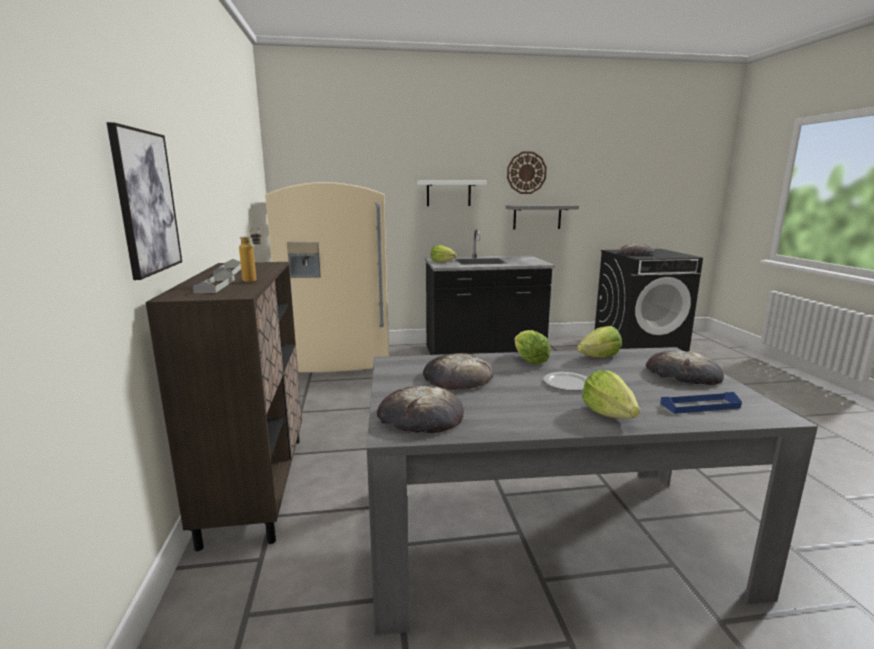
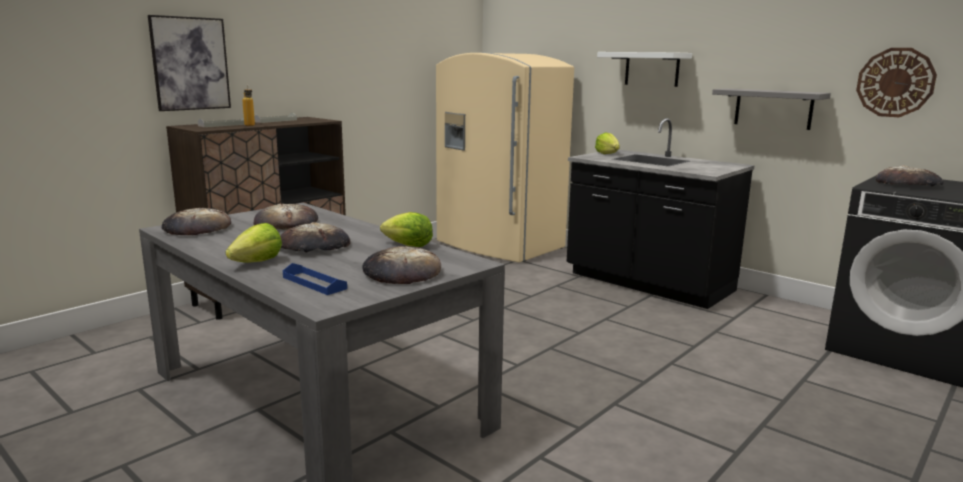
camera: 50 degrees right, 0 degrees up
wall clock [507,152,547,194] -> wall clock moved to [856,48,937,117]
lettuce [515,330,550,365] -> none
plate [543,372,587,391] -> bread [280,222,350,253]

